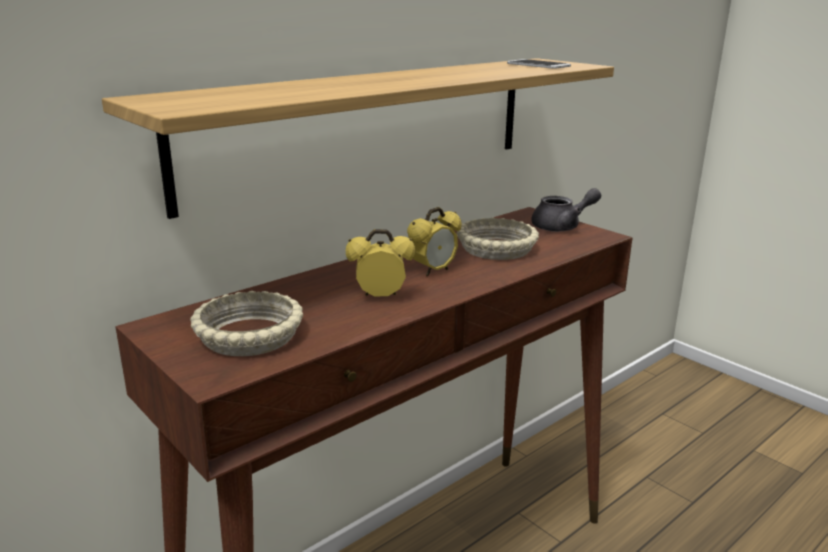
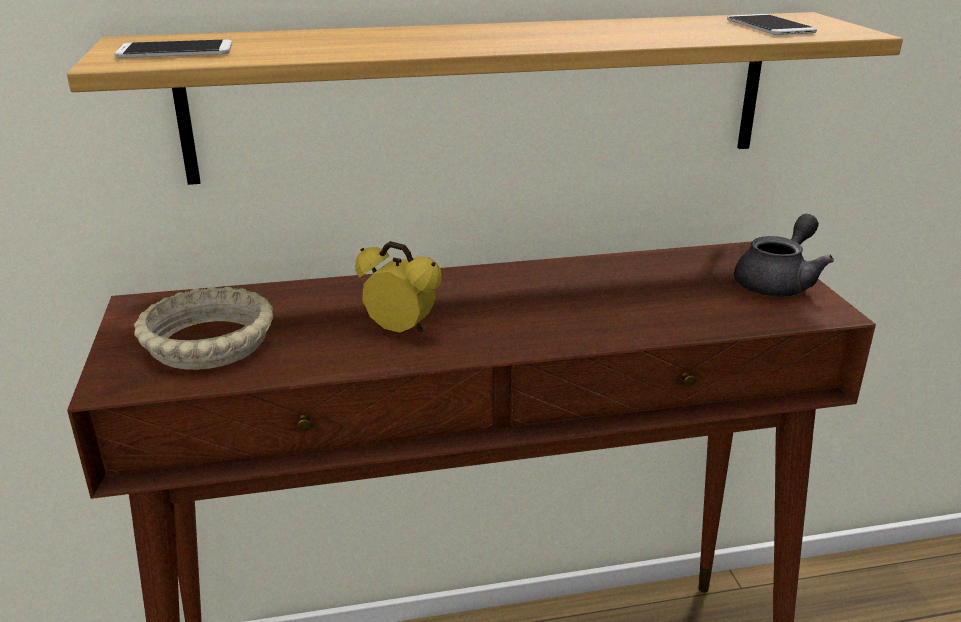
camera: 30 degrees right, 5 degrees up
alarm clock [407,207,462,276] -> none
beige bowl [457,218,539,260] -> none
grey teapot [531,188,601,232] -> grey teapot turned 60 degrees counterclockwise [734,214,834,297]
none -> phone [114,39,232,58]

